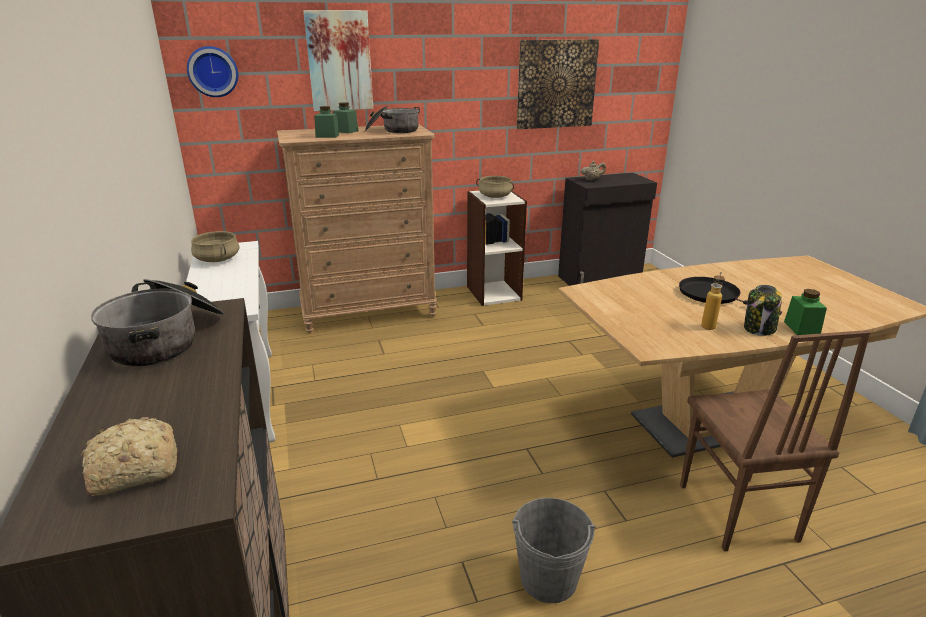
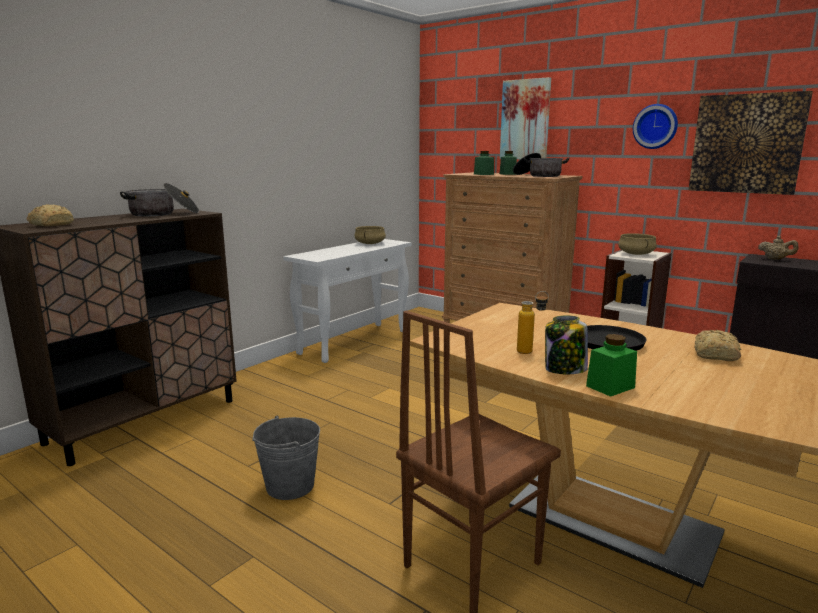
camera: 55 degrees right, 10 degrees down
wall clock [187,46,238,97] -> wall clock moved to [633,104,678,149]
none -> bread [695,330,741,361]

